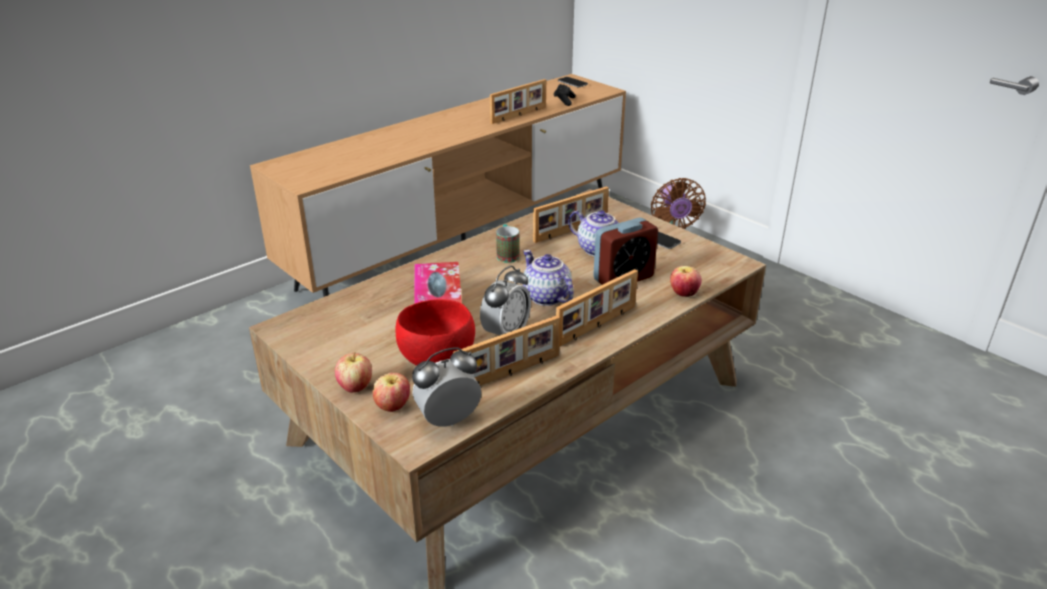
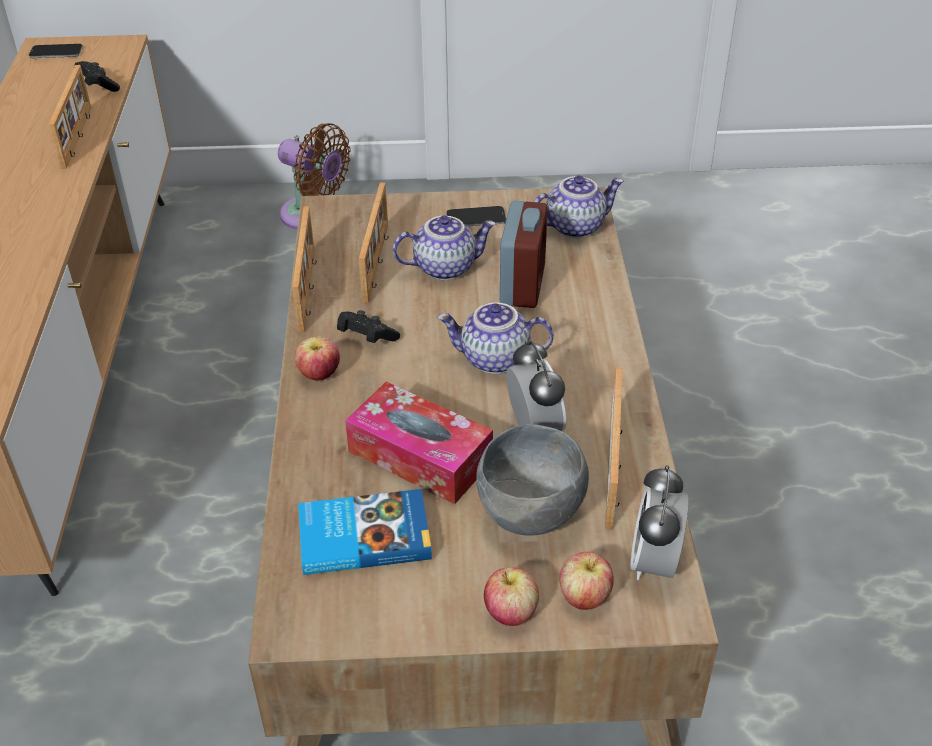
camera: 50 degrees left, 10 degrees up
red bowl [395,299,475,366] -> grey bowl [476,424,589,536]
mug [496,224,519,263] -> black game controller [337,310,400,343]
picture frame [556,269,638,347] -> picture frame moved to [292,206,317,332]
apple [670,266,702,297] -> apple moved to [294,336,340,381]
none -> book [298,489,432,575]
none -> teapot [534,175,624,238]

